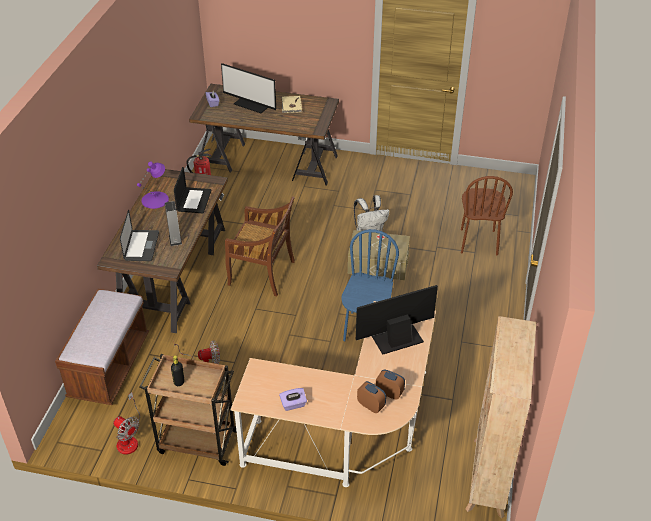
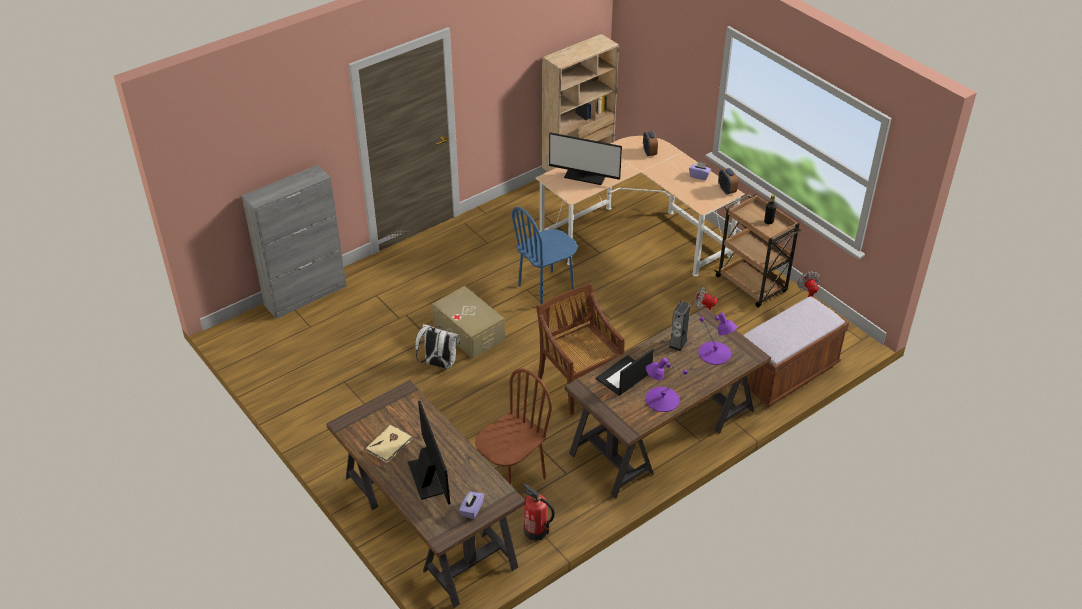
camera: 140 degrees left, 0 degrees up
laptop [120,210,159,261] -> purple table lamp [698,312,737,365]
alarm clock [376,370,405,400] -> alarm clock moved to [718,168,738,195]
brown chair [461,176,513,255] -> brown chair moved to [475,368,552,485]
none -> grey cabinet [242,165,346,319]

